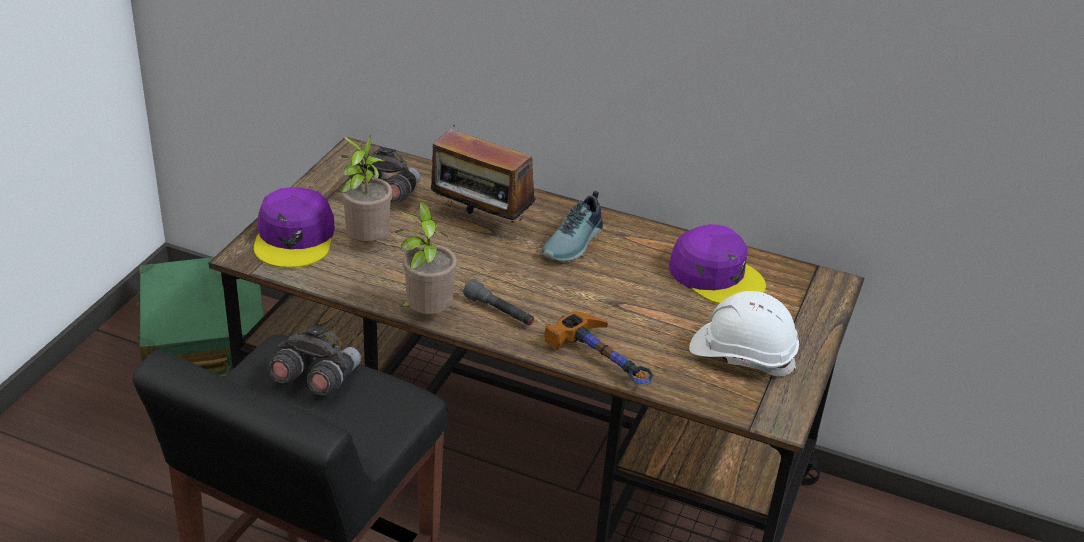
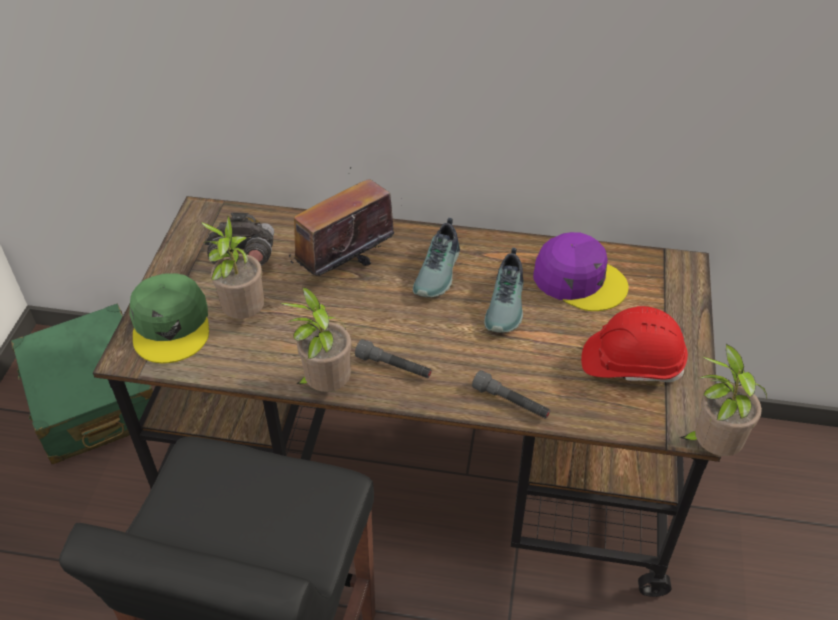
camera: 10 degrees left, 10 degrees up
purple cap [254,187,335,268] -> green cap [130,273,209,363]
grey binoculars [268,325,361,395] -> none
radio [431,125,536,223] -> radio turned 120 degrees clockwise [289,167,402,276]
hammer [544,312,654,385] -> grey flashlight [472,370,550,419]
white hard hat [689,291,799,376] -> red hard hat [581,306,688,382]
none -> shoe [484,247,523,333]
none -> potted plant [679,344,767,456]

